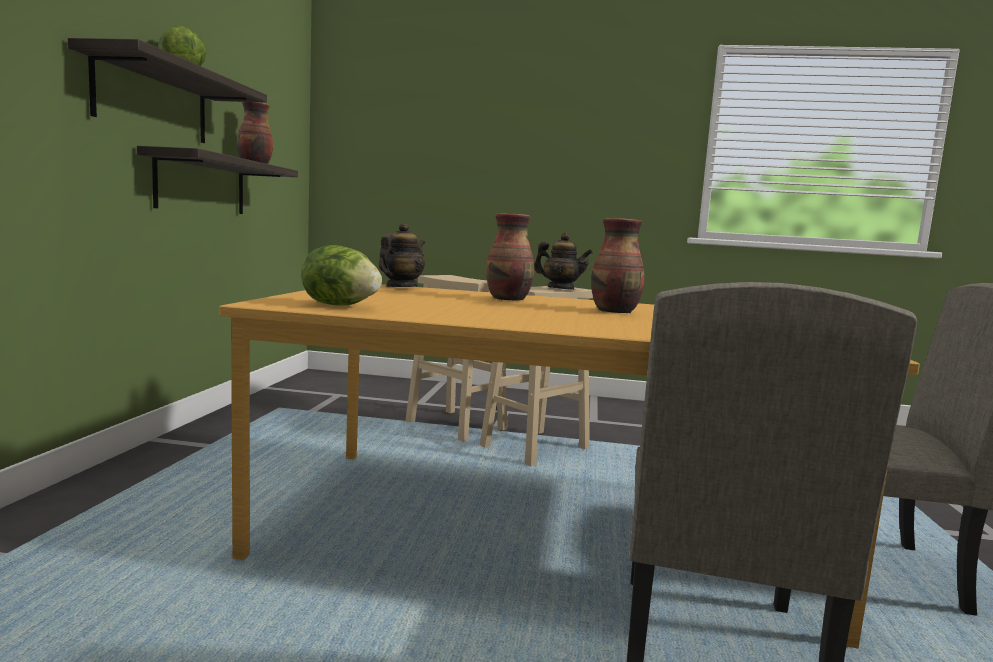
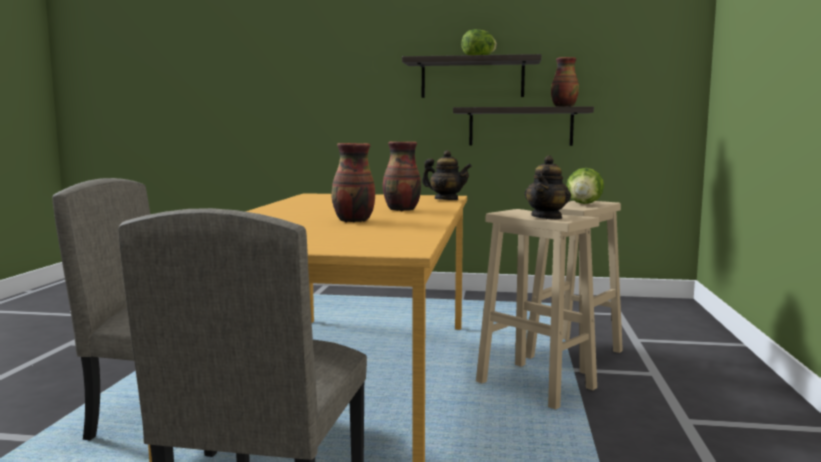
camera: 90 degrees right, 0 degrees up
lettuce [301,245,382,306] -> lettuce moved to [566,168,604,204]

